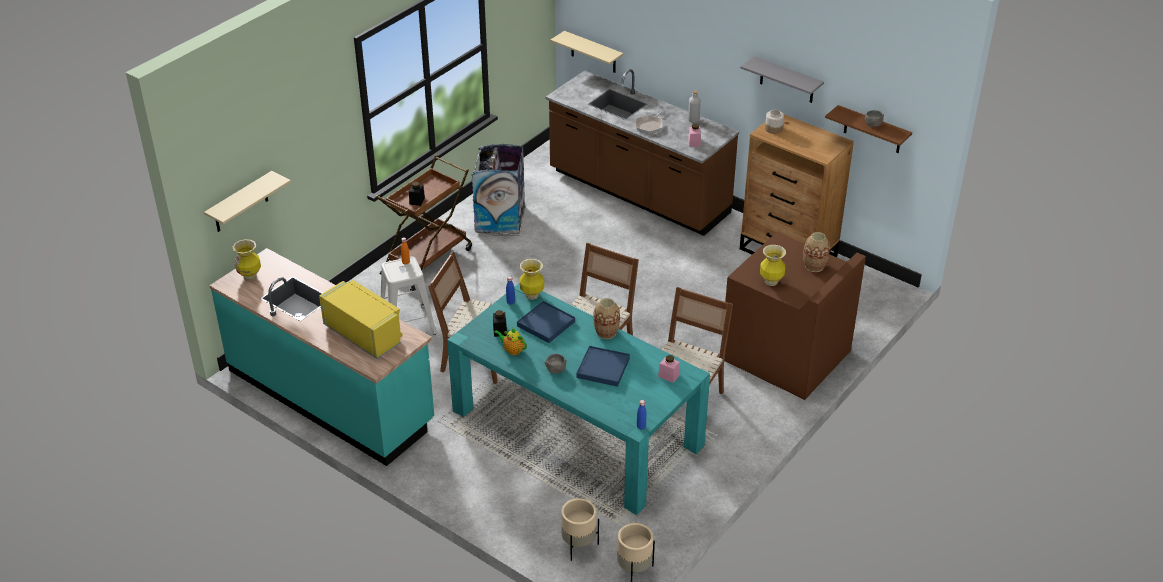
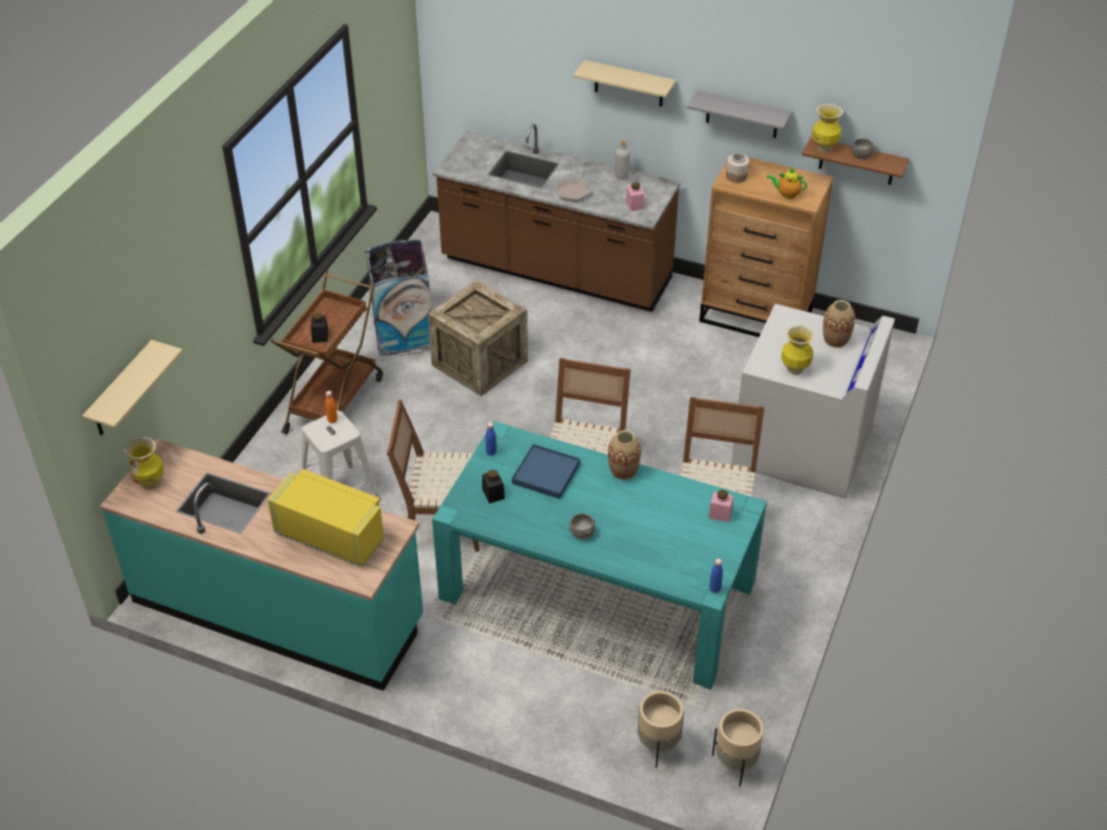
camera: 15 degrees left, 5 degrees up
teapot [494,328,527,355] -> teapot moved to [767,168,807,199]
vase [519,259,544,300] -> vase moved to [812,104,843,152]
beige shelf [551,31,623,73] -> beige shelf moved to [573,60,676,107]
blue tray [576,346,630,387] -> none
brown washing machine [724,232,866,400] -> white washing machine [731,304,895,499]
none -> crate [428,280,528,396]

